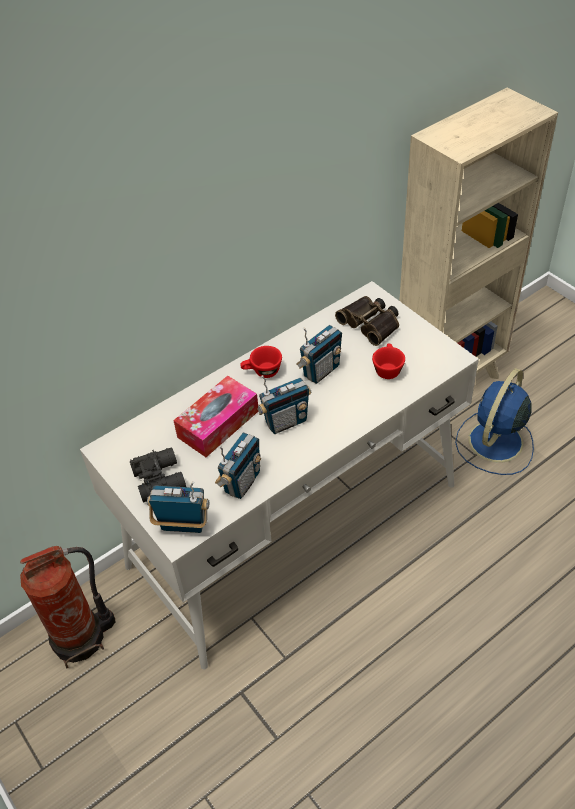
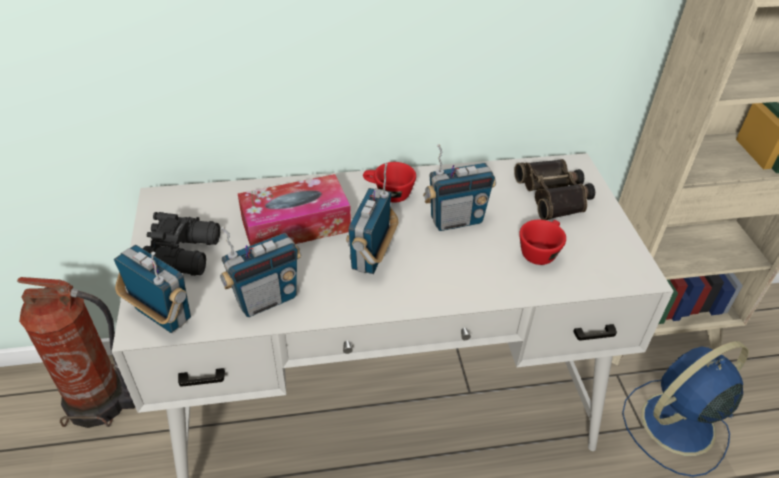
camera: 25 degrees right, 5 degrees down
radio [257,375,311,434] -> radio turned 105 degrees clockwise [346,163,398,274]

